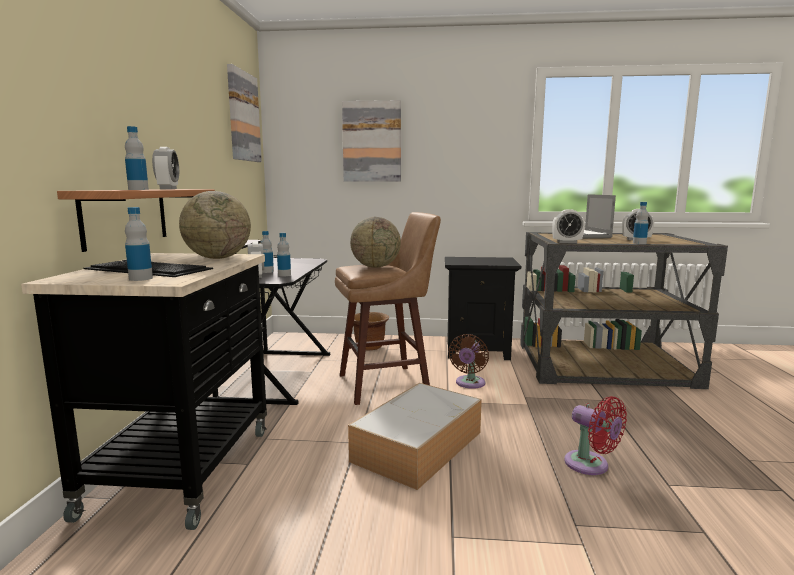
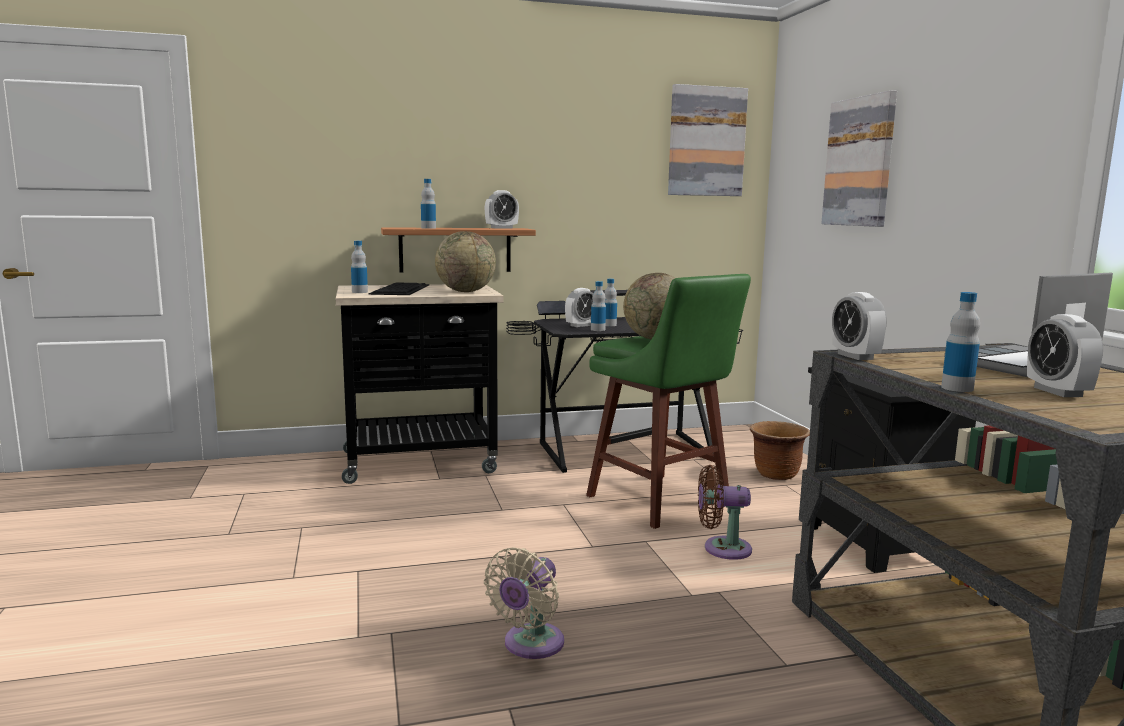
camera: 70 degrees right, 0 degrees up
brown stool [335,212,441,405] -> green stool [586,274,751,529]
storage box [348,383,482,490] -> none
red fan [564,396,627,475] -> beige fan [484,547,564,659]

